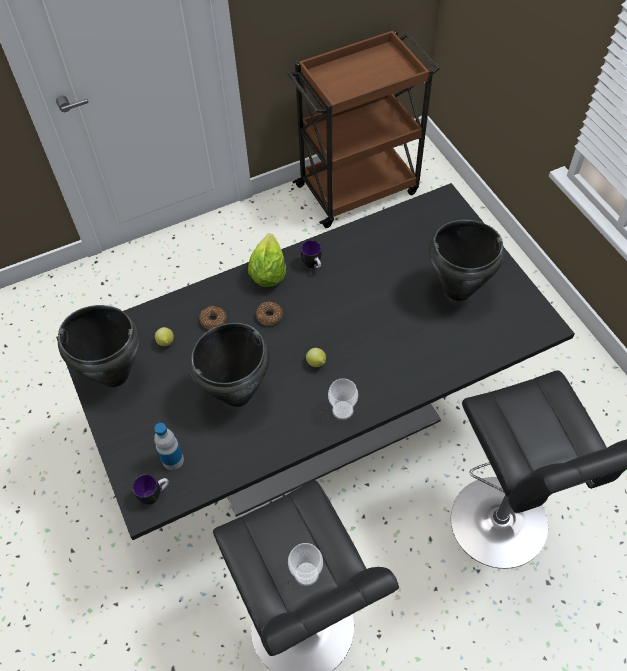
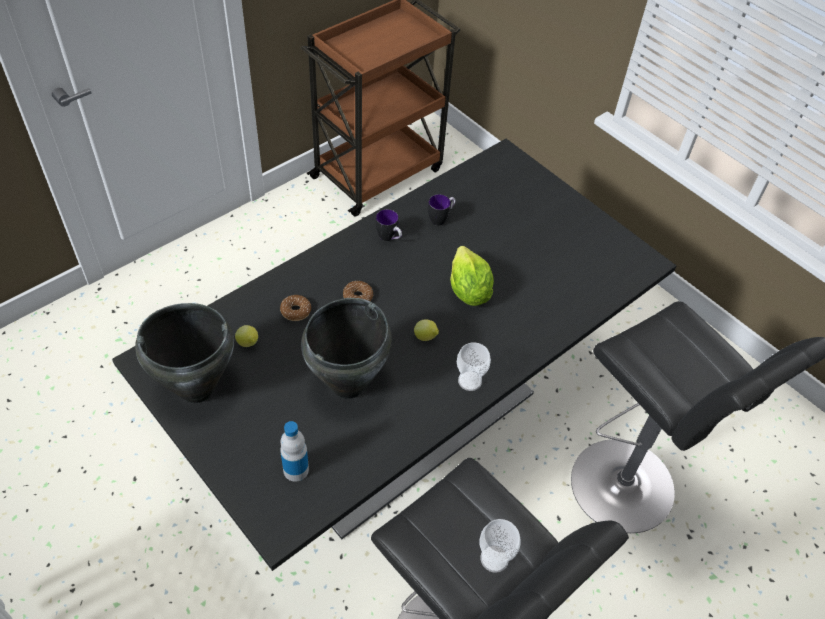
camera: 20 degrees left, 5 degrees down
mug [133,474,169,504] -> mug moved to [428,194,455,226]
lettuce [248,234,286,287] -> lettuce moved to [450,246,494,306]
black cooking pot [429,220,504,301] -> none

